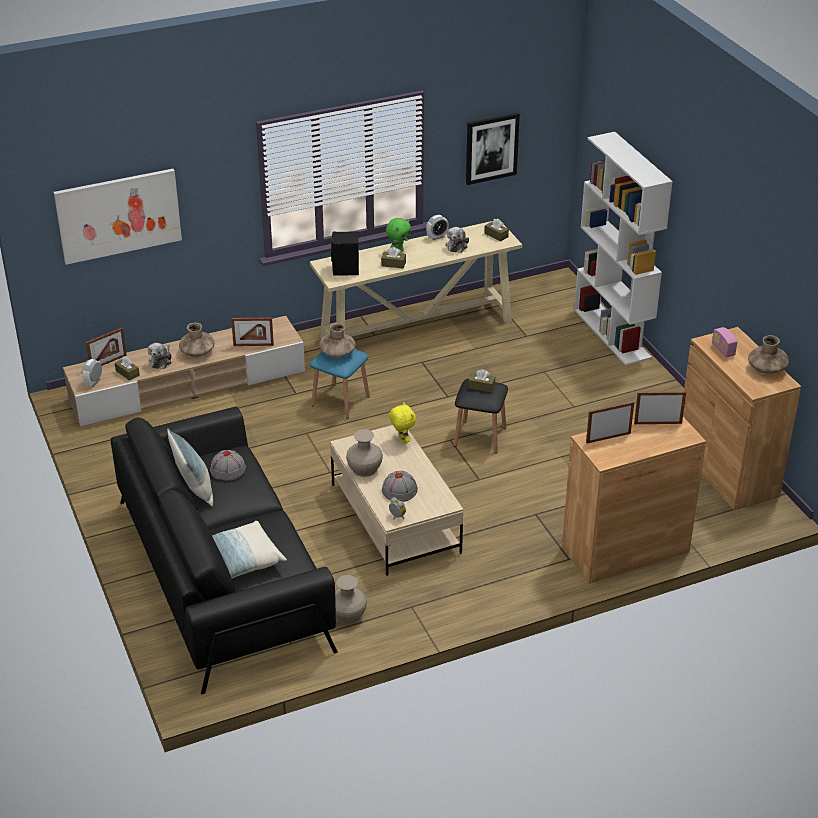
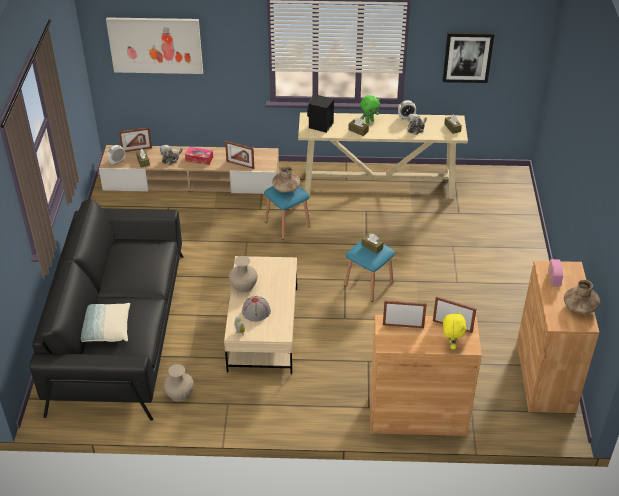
camera: 25 degrees right, 5 degrees up
pillow [167,428,213,506] -> none
brown vase [179,323,215,357] -> tissue box [185,147,213,165]
grey hat [210,450,246,481] -> none
yellow plush toy [389,402,416,444] -> yellow plush toy moved to [443,312,466,349]
black stool [454,379,508,454] -> blue stool [344,240,395,302]
white bookcase [574,132,673,366] -> none

